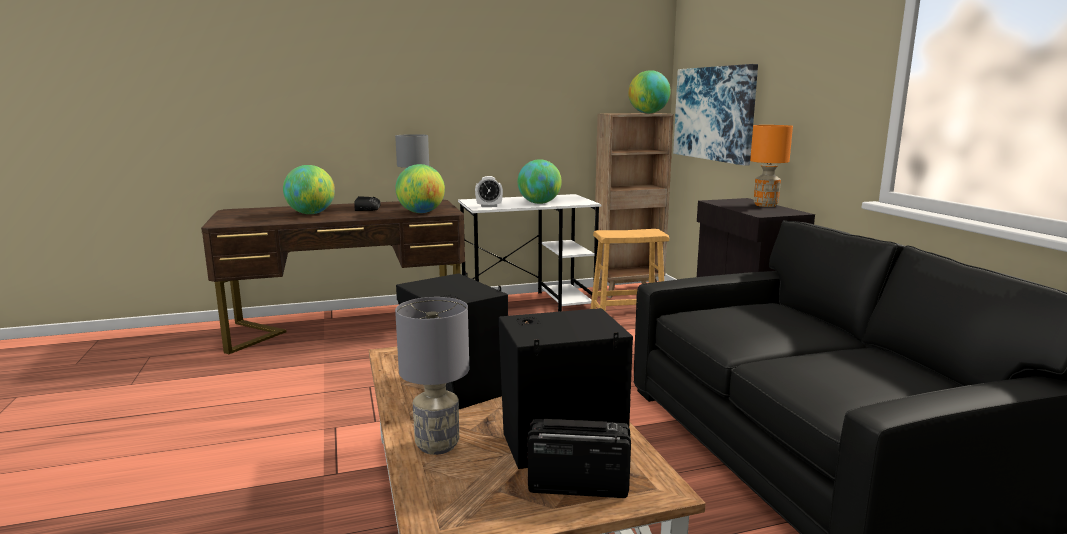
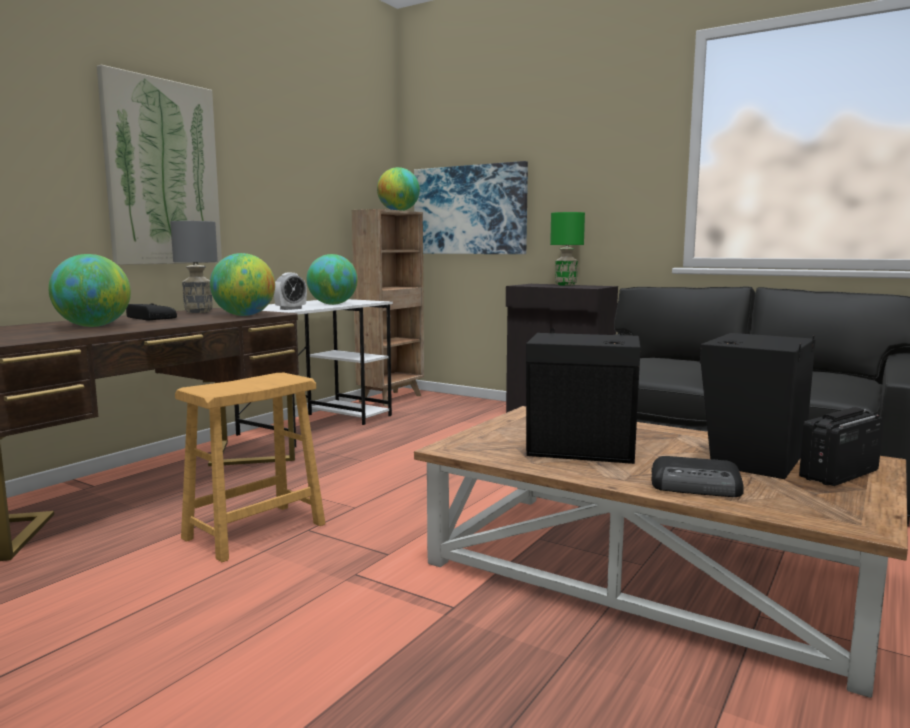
camera: 40 degrees left, 5 degrees down
grey table lamp [395,297,469,455] -> radio [651,456,744,497]
brown stool [591,229,669,312] -> brown stool moved to [175,373,325,562]
orange table lamp [750,125,793,207] -> green table lamp [550,212,585,286]
none -> picture [97,65,222,265]

